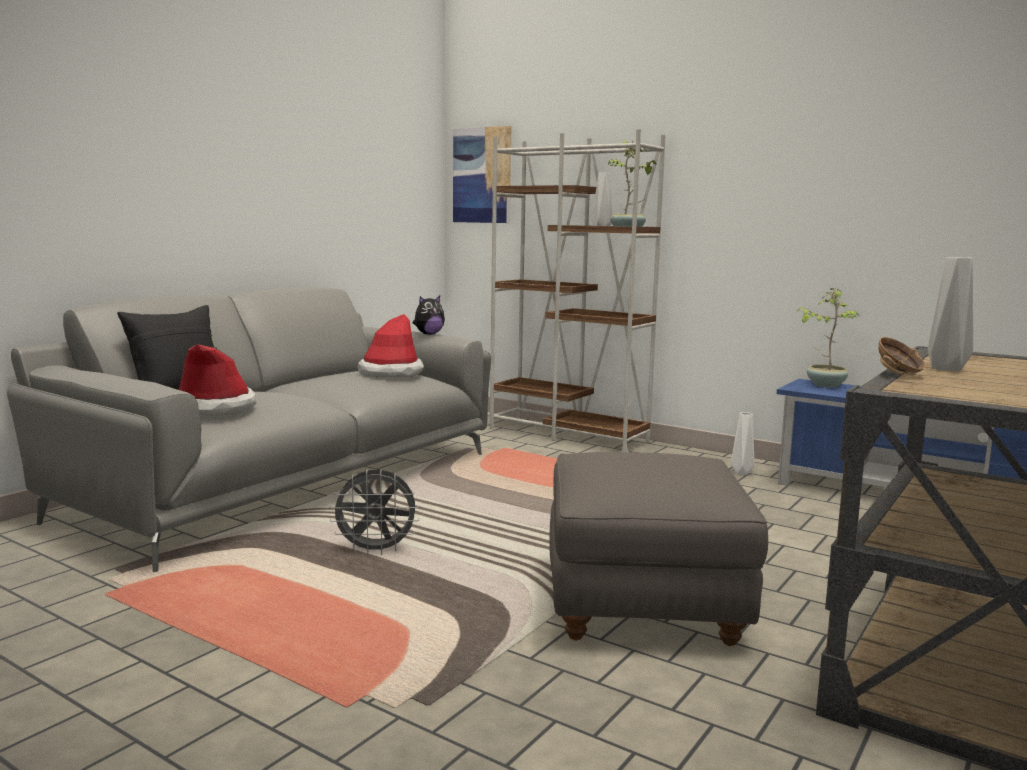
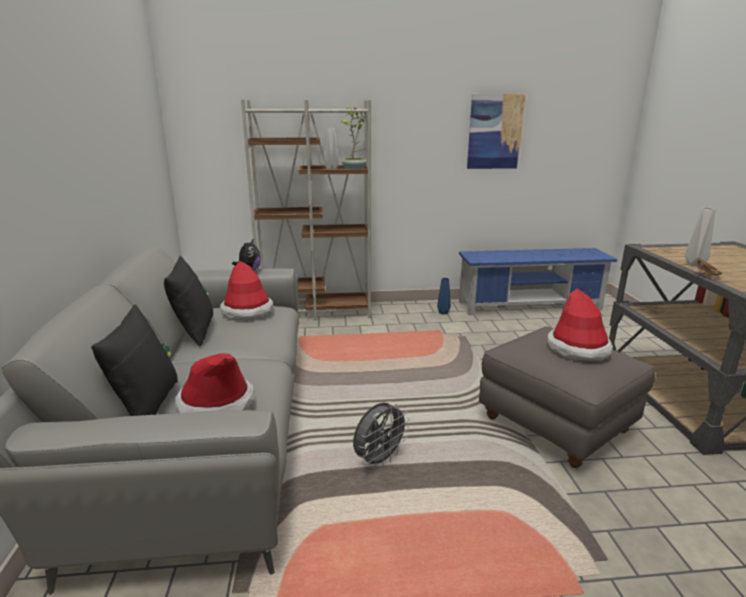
camera: 40 degrees left, 10 degrees up
picture [453,126,511,223] -> picture moved to [467,94,526,169]
white vase [731,412,754,475] -> blue vase [437,278,451,314]
potted plant [797,288,859,388] -> none
none -> black pillow [164,256,213,346]
none -> hat [547,288,613,361]

